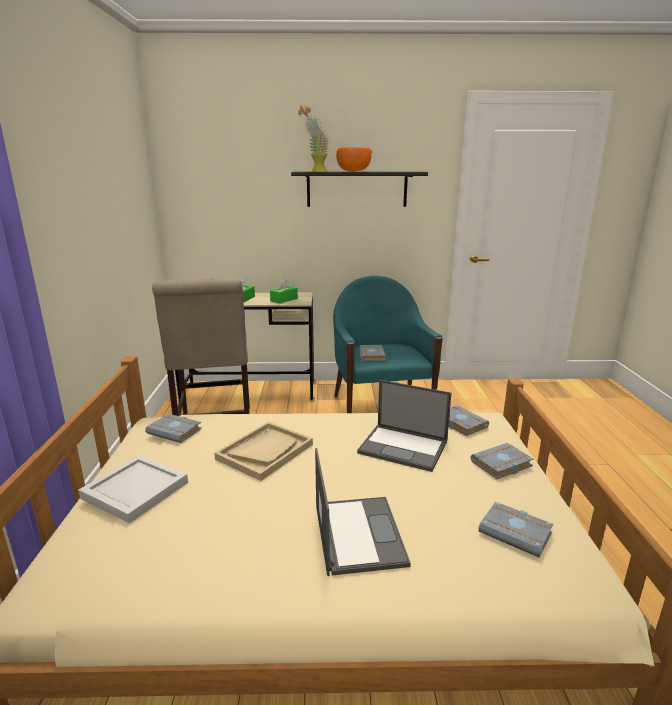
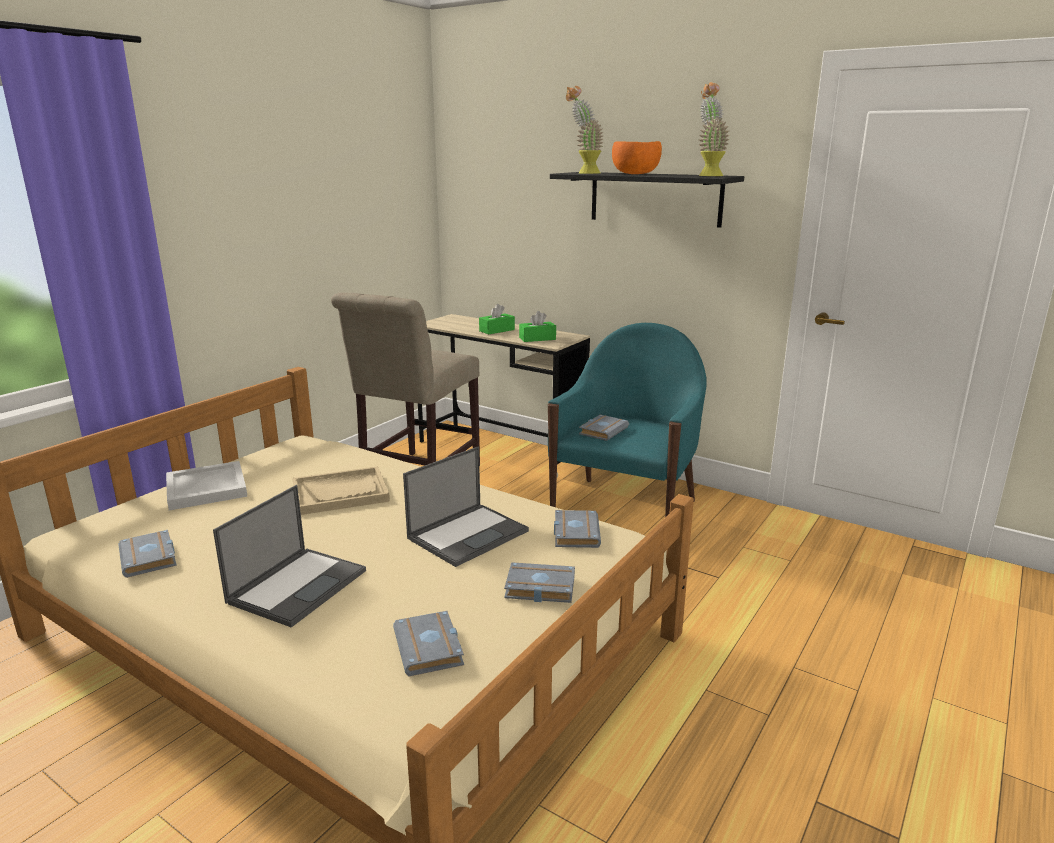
camera: 35 degrees right, 0 degrees up
grey book [145,414,202,443] -> grey book moved to [118,530,177,578]
laptop [357,380,451,472] -> laptop turned 105 degrees counterclockwise [403,446,529,567]
none -> potted plant [698,82,730,176]

